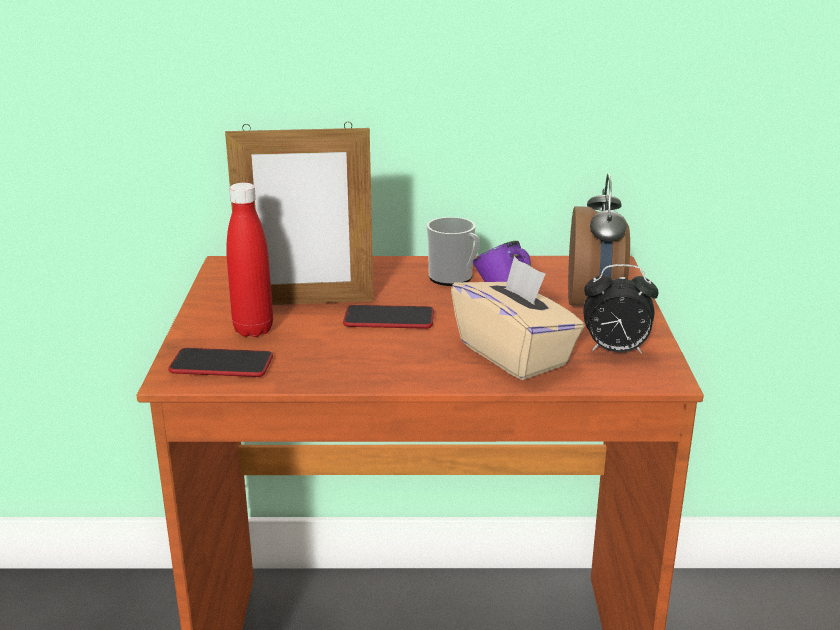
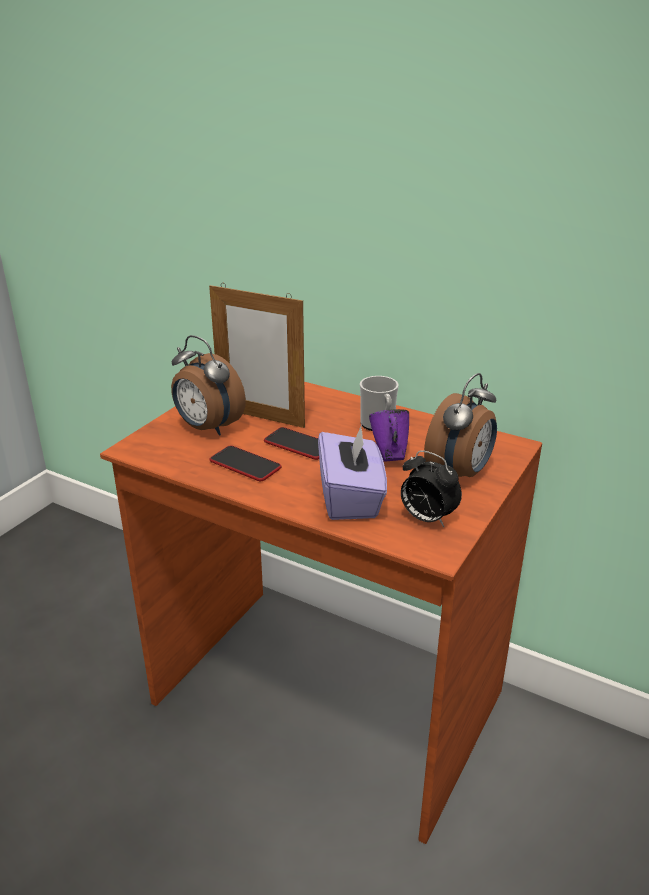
camera: 30 degrees right, 5 degrees up
phone [168,348,273,377] -> phone moved to [210,445,281,481]
red bottle [226,183,273,337] -> alarm clock [171,335,246,436]
beige tissue box [451,256,585,380] -> purple tissue box [318,424,387,520]

